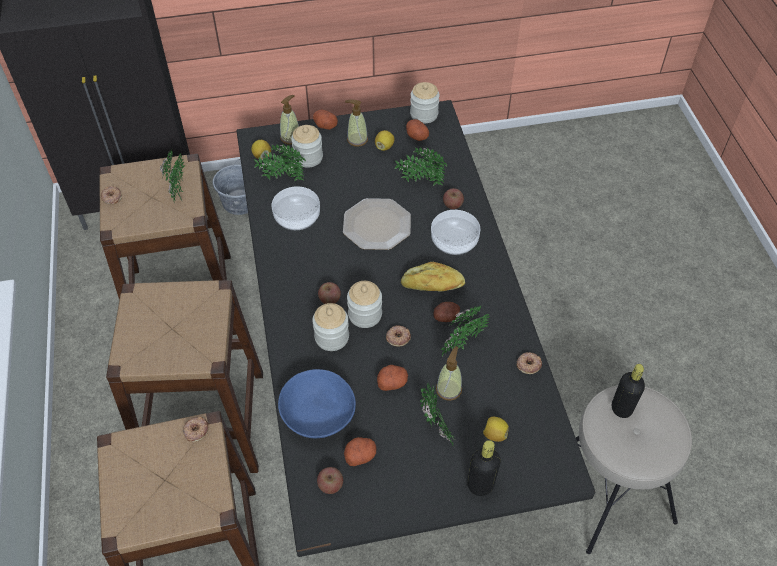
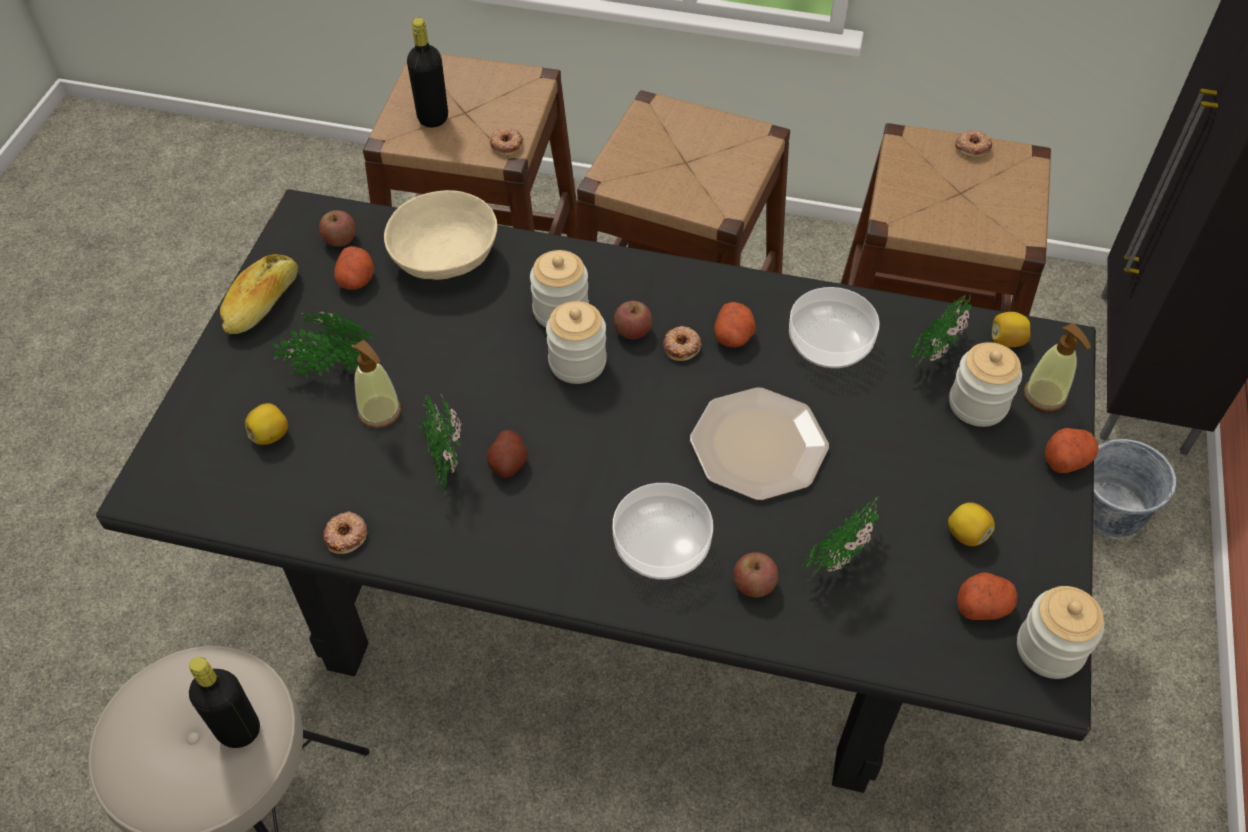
camera: 115 degrees right, 0 degrees up
potted plant [160,150,185,203] -> none
blue bowl [278,369,356,438] -> beige bowl [384,190,498,280]
soap dispenser [345,99,368,147] -> none
potato [377,365,408,391] -> potato moved to [714,302,756,347]
donut [386,325,411,347] -> donut moved to [663,326,702,361]
bread [401,262,465,291] -> bread moved to [220,254,298,334]
black bottle [468,440,501,496] -> black bottle moved to [407,18,448,128]

